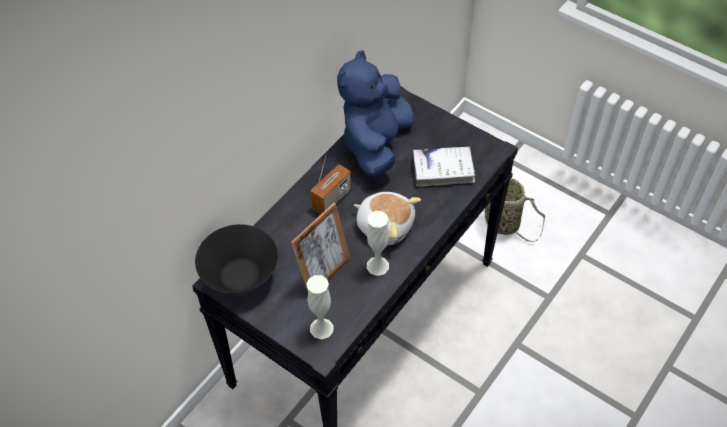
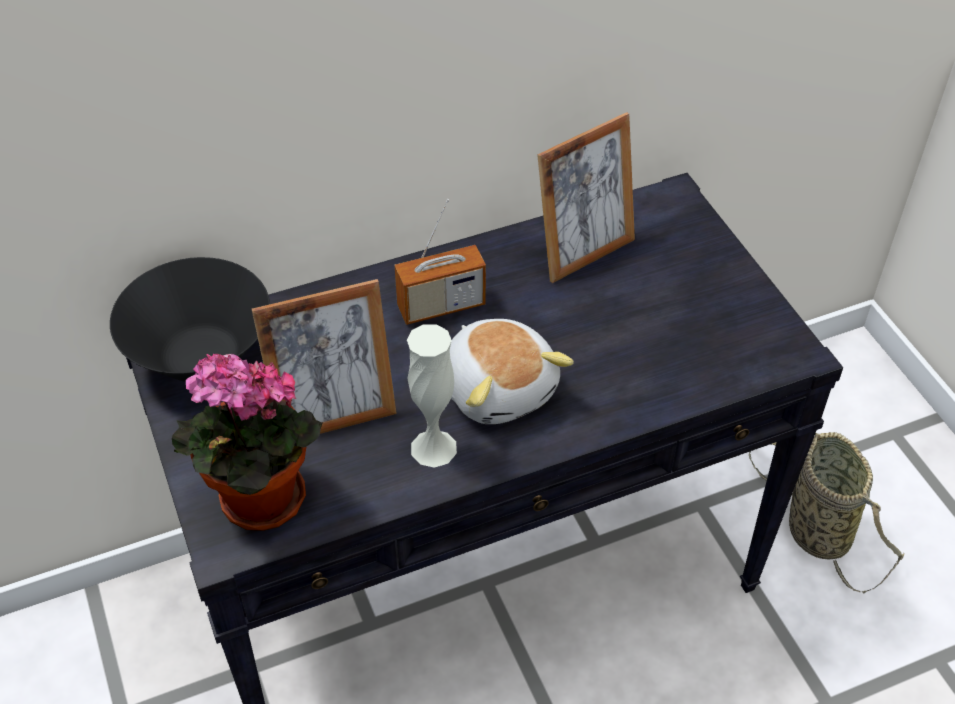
camera: 30 degrees right, 5 degrees down
white vase [307,275,333,339] -> potted plant [171,353,322,531]
blue plush toy [337,50,415,177] -> picture frame [537,112,635,283]
white book [413,147,476,187] -> none

